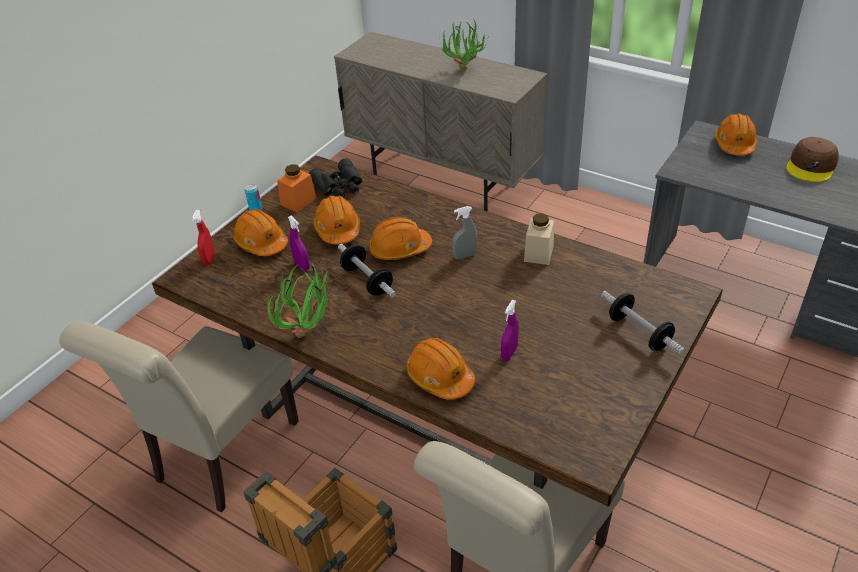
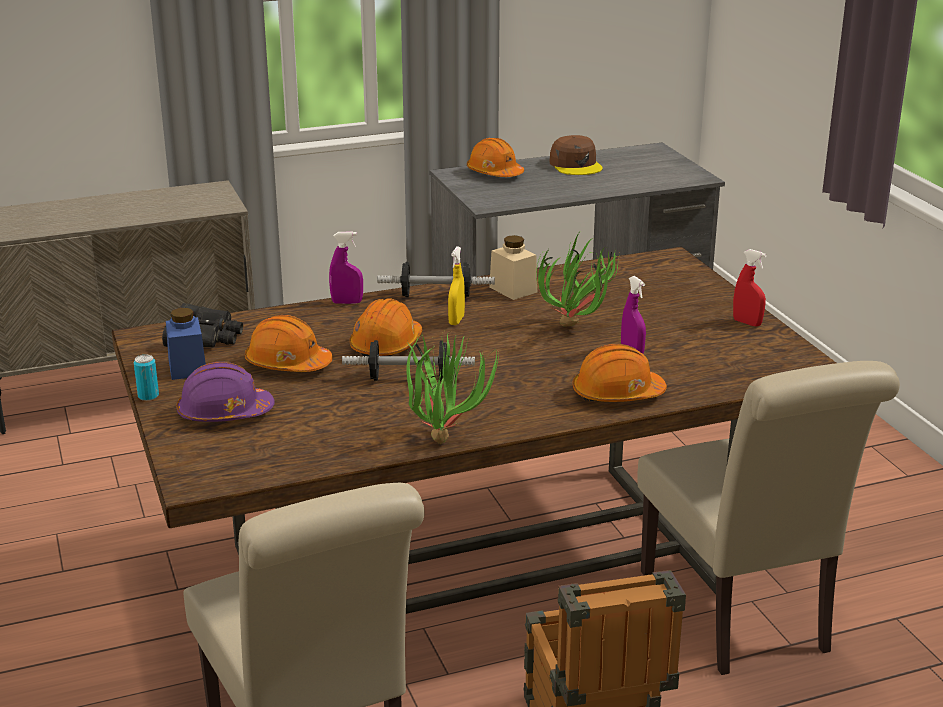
camera: 55 degrees left, 15 degrees down
red spray bottle [192,210,215,266] -> red spray bottle moved to [733,249,767,326]
orange hard hat [233,209,288,256] -> purple hard hat [176,362,275,422]
orange jar [277,164,316,213] -> blue jar [166,308,206,380]
purple spray bottle [288,216,310,271] -> purple spray bottle moved to [329,231,363,304]
potted plant [439,18,490,69] -> potted plant moved to [536,233,620,327]
grey spray bottle [452,206,477,259] -> yellow spray bottle [448,246,465,325]
dumbbell [601,291,685,355] -> dumbbell moved to [377,262,495,298]

